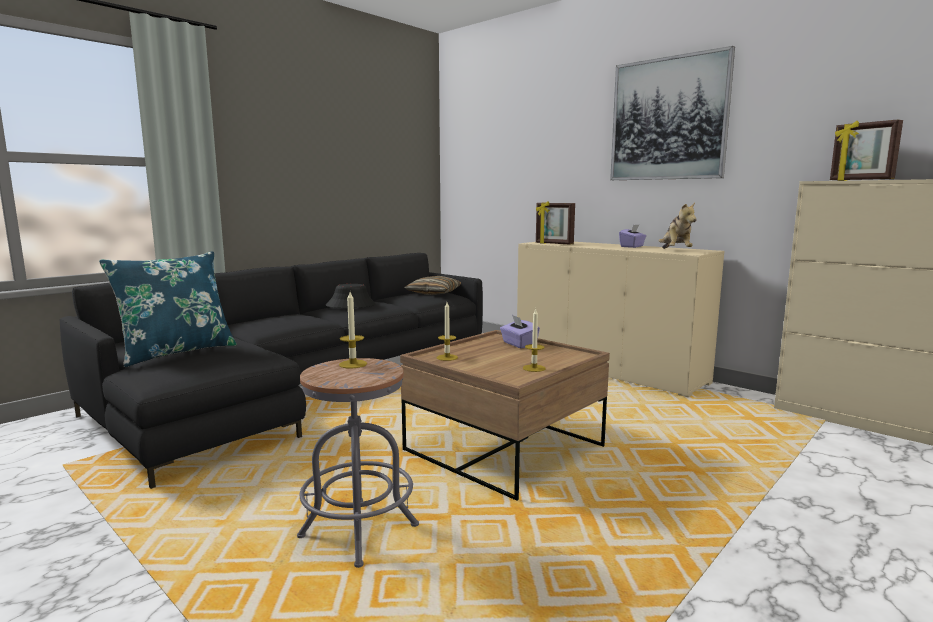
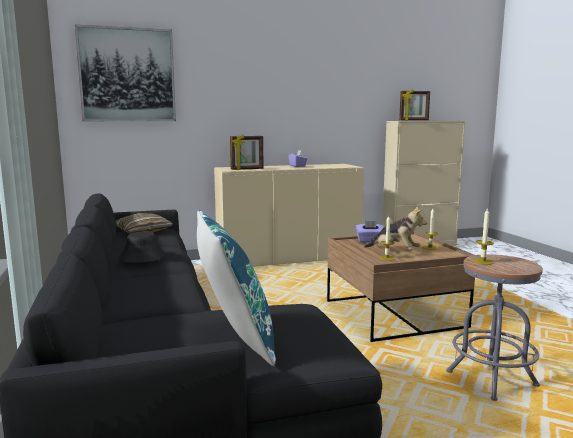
camera: 60 degrees left, 0 degrees up
picture [610,46,735,180] -> picture moved to [75,24,176,121]
plush toy [658,203,697,249] -> plush toy moved to [364,206,427,250]

